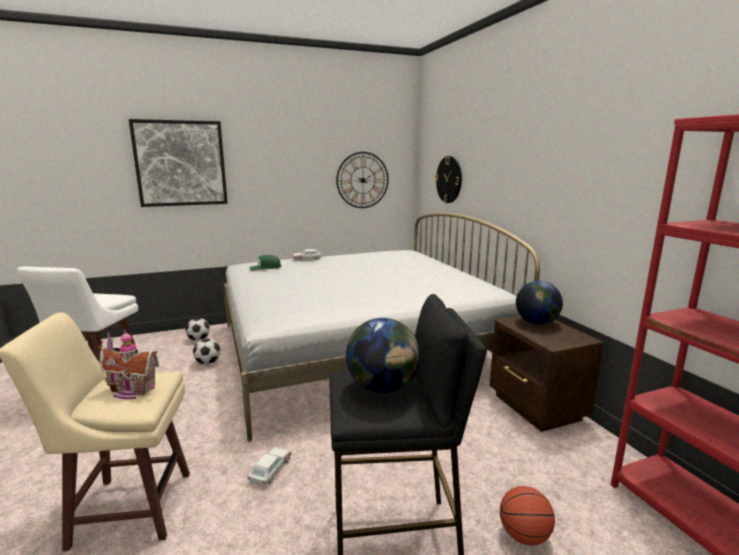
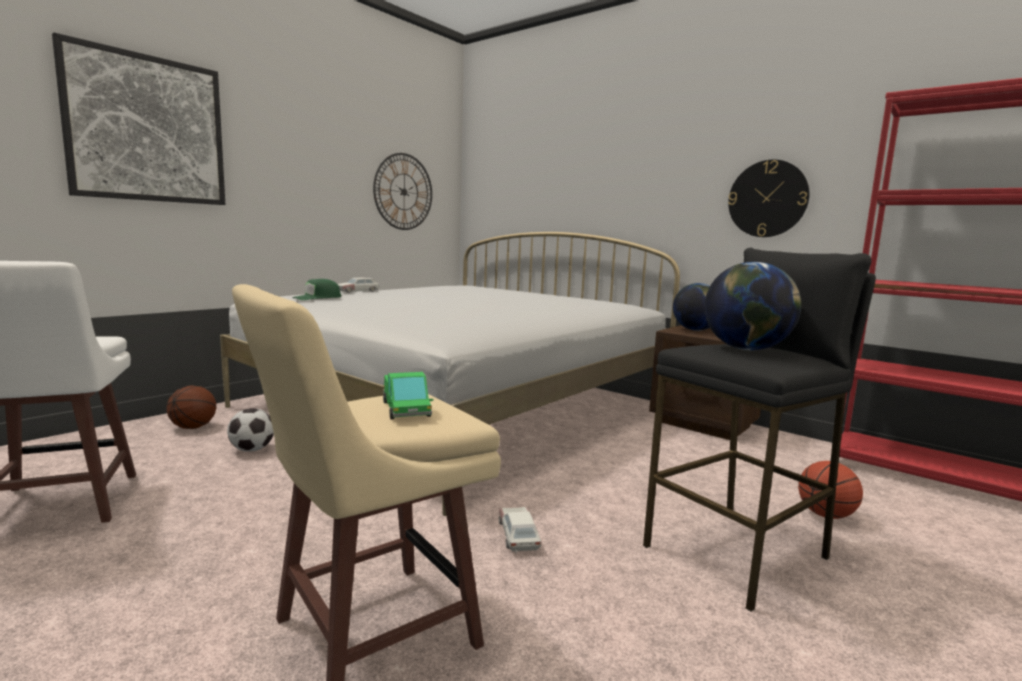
camera: 30 degrees left, 5 degrees down
toy house [98,330,159,399] -> toy truck [383,372,434,419]
football [185,318,210,341] -> basketball [167,385,216,429]
wall clock [435,156,462,203] -> wall clock moved to [728,159,809,237]

